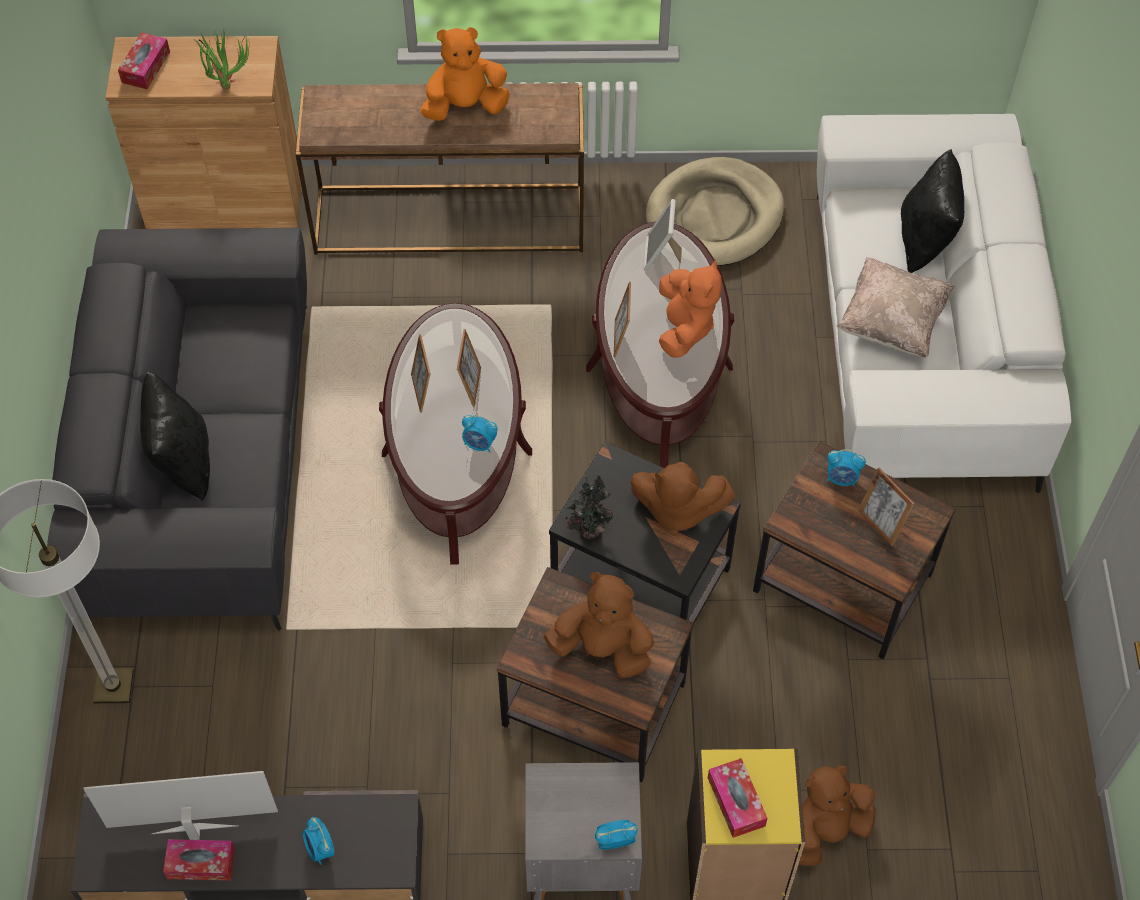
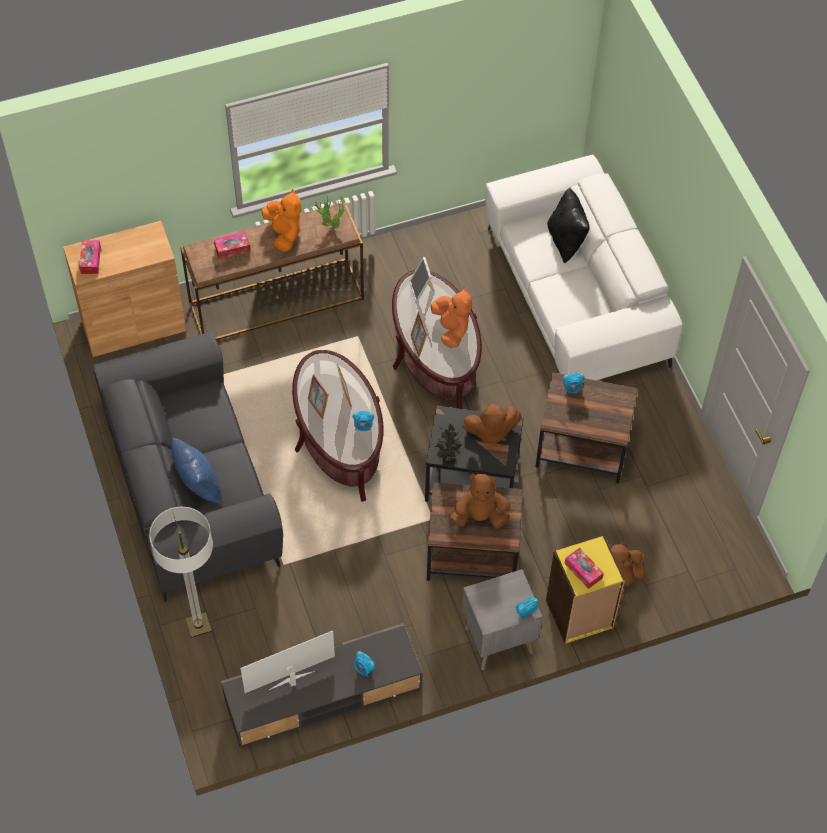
camera: 20 degrees left, 0 degrees up
black pillow [140,372,210,501] -> blue pillow [171,438,221,504]
tissue box [163,839,235,881] -> tissue box moved to [214,232,251,259]
potted plant [195,31,249,90] -> potted plant moved to [313,196,345,230]
orange plush toy [420,27,510,121] -> orange plush toy turned 105 degrees clockwise [262,189,302,252]
beige dog bed [646,157,784,266] -> none
beige pillow [836,257,955,358] -> none
picture frame [858,468,914,546] -> none

